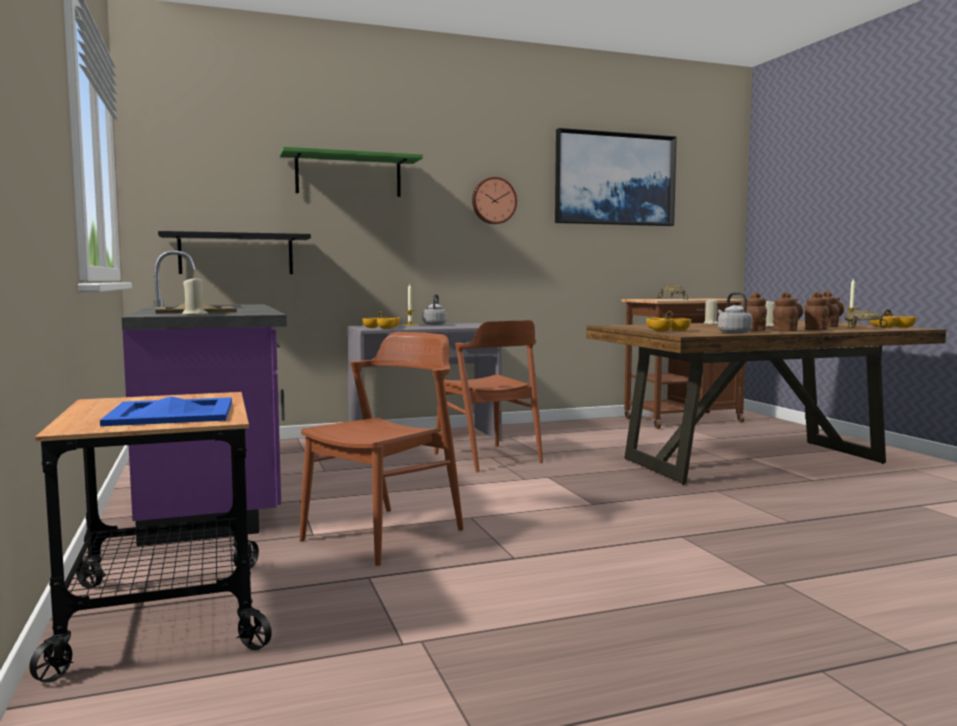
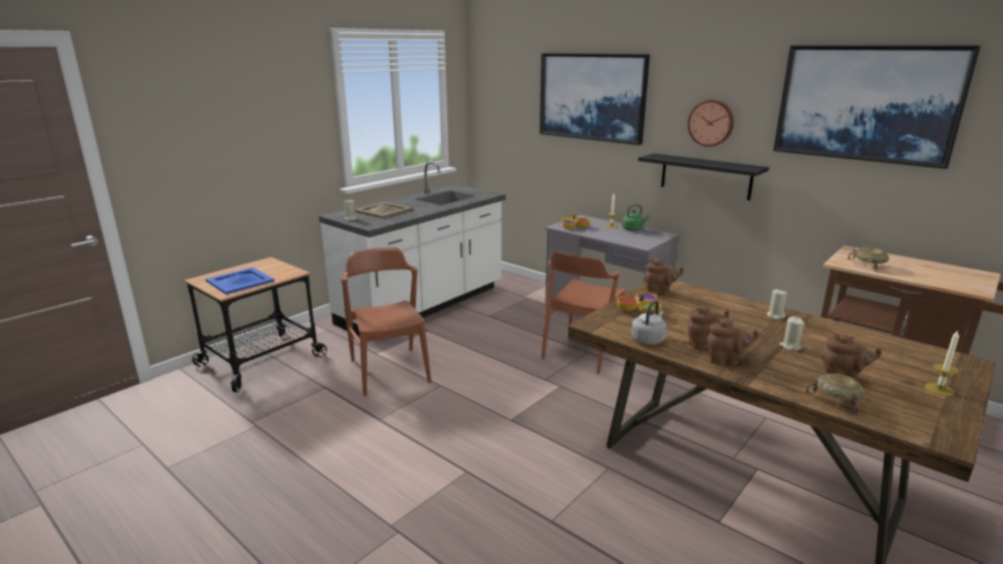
camera: 60 degrees right, 15 degrees up
purple counter [122,250,287,546] -> white counter [319,161,506,337]
black shelf [158,231,311,274] -> black shelf moved to [638,153,769,200]
green shelf [280,146,423,197] -> picture [540,53,650,145]
brown chair [299,332,464,566] -> brown chair turned 120 degrees counterclockwise [340,247,431,396]
grey kettle [423,294,447,325] -> green kettle [622,204,649,231]
brown teapot [805,291,834,330] -> brown teapot moved to [644,259,684,295]
bowl [869,309,916,328] -> none

